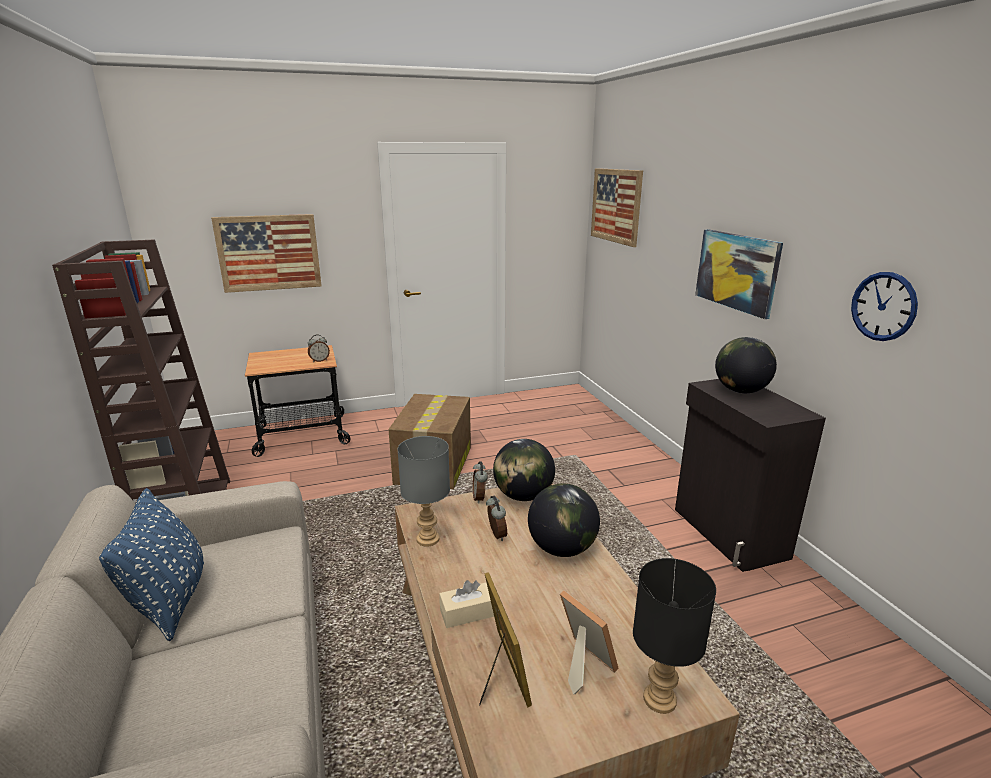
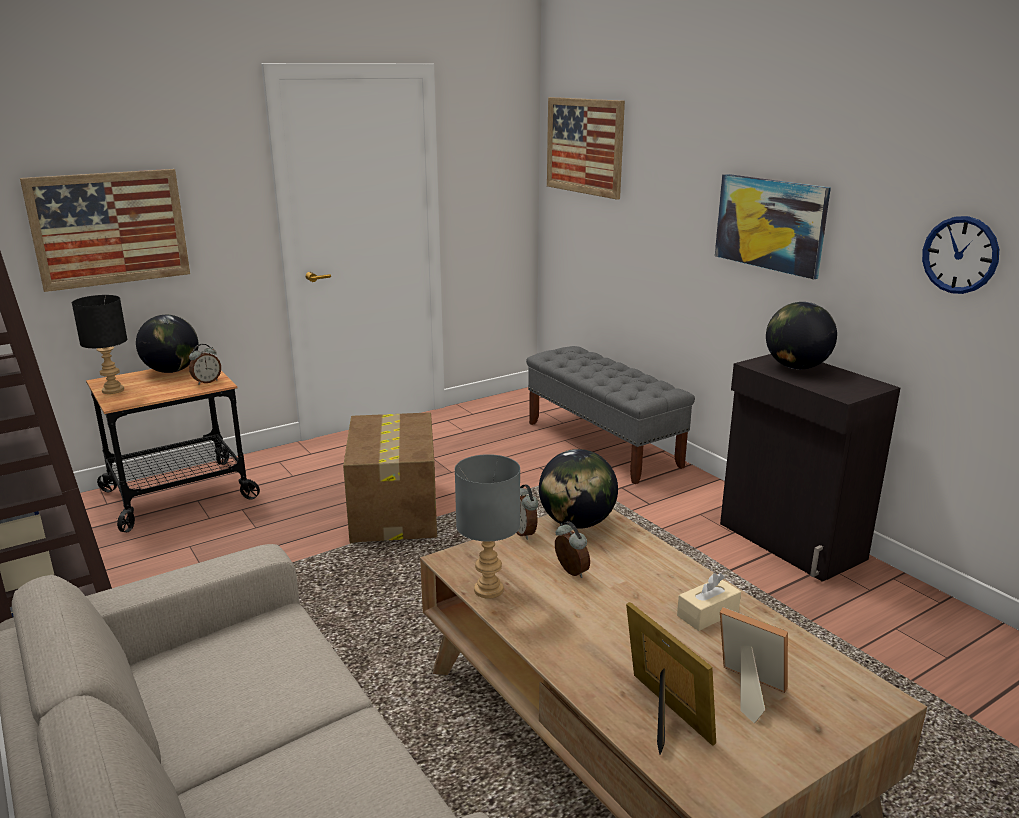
camera: 15 degrees left, 0 degrees up
blue pillow [99,488,204,641] -> none
beige tissue box [439,580,494,628] -> beige tissue box moved to [677,573,741,631]
globe [528,484,600,557] -> globe moved to [136,315,198,373]
black table lamp [633,558,716,714] -> black table lamp moved to [72,295,127,394]
none -> grey bench [526,346,695,484]

